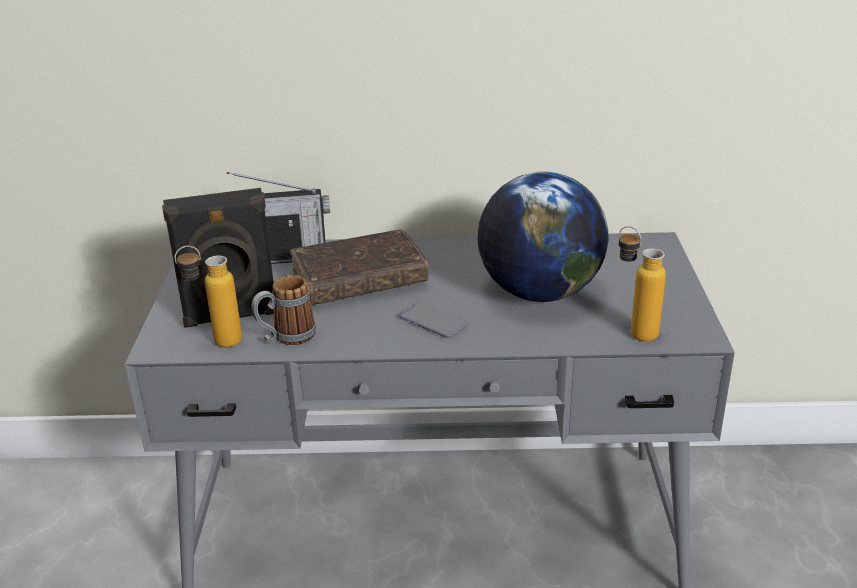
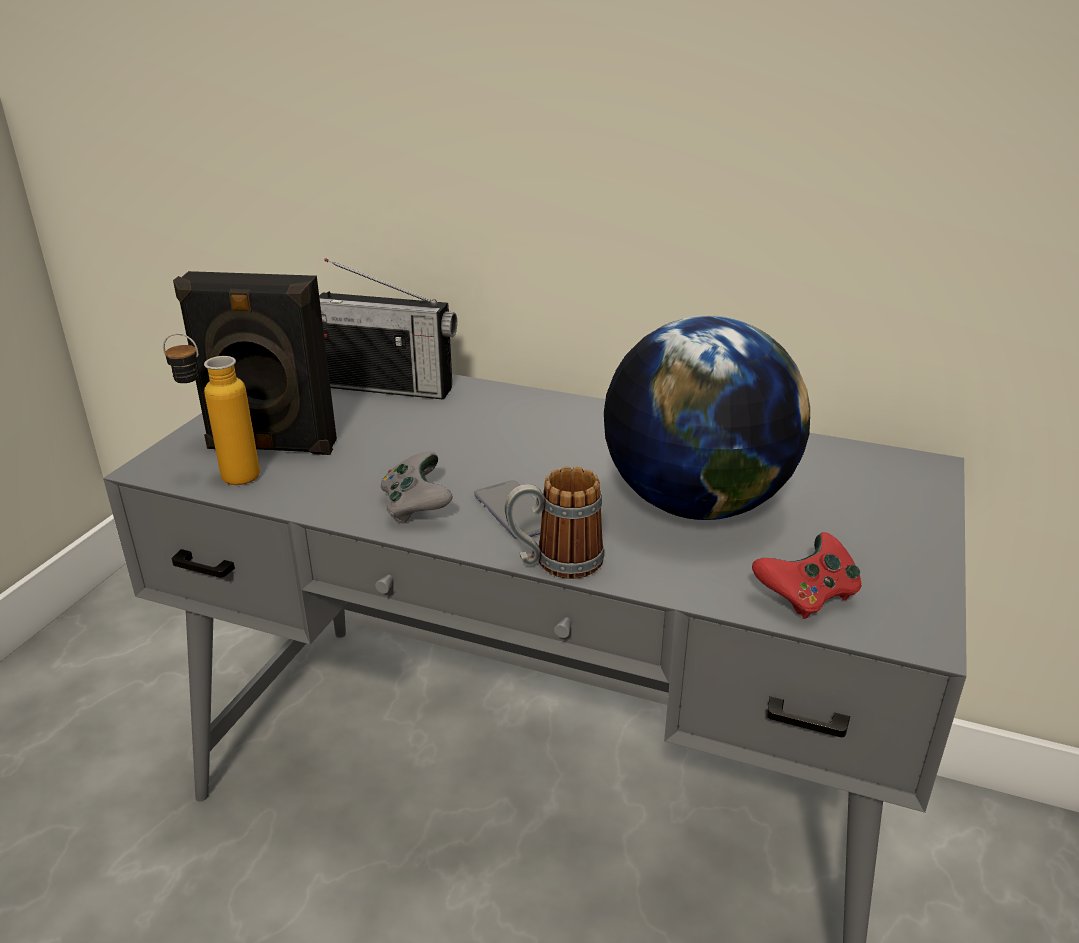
camera: 20 degrees right, 0 degrees up
mug [251,275,316,345] -> mug moved to [505,467,604,579]
brown book [290,229,429,304] -> none
bottle [619,226,666,341] -> red game controller [752,532,862,619]
none -> grey game controller [381,451,453,523]

